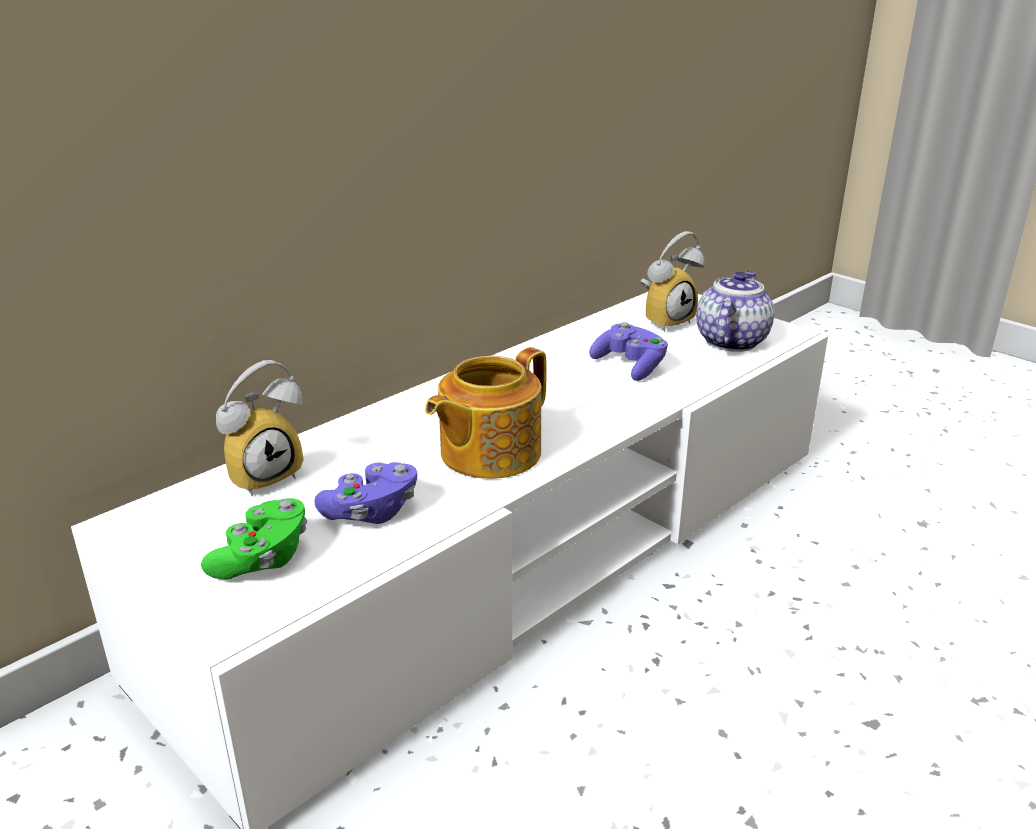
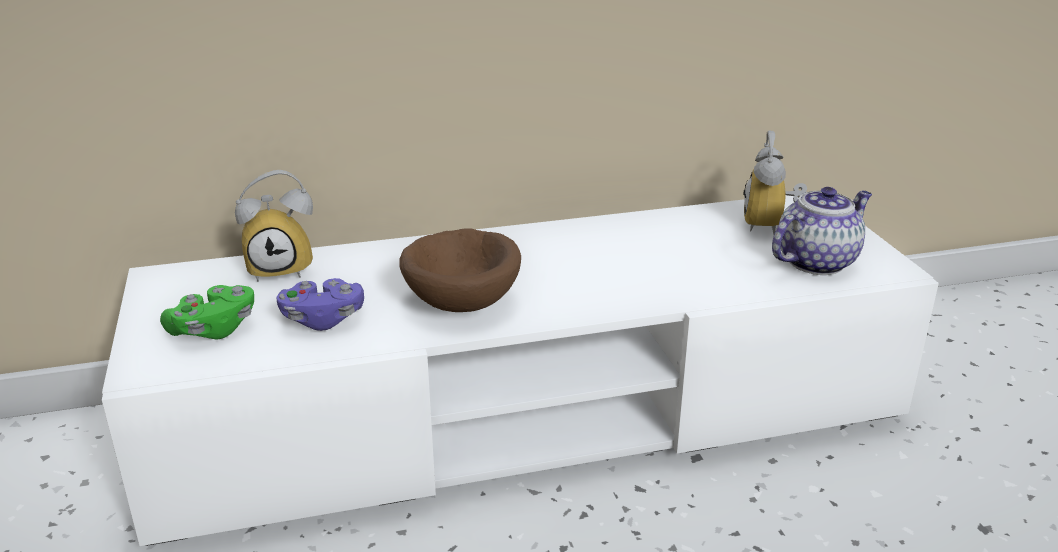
camera: 30 degrees right, 0 degrees up
teapot [425,347,547,479] -> brown bowl [399,228,521,312]
purple game controller [589,322,668,381] -> none
alarm clock [640,231,704,332] -> alarm clock turned 105 degrees clockwise [743,130,807,235]

